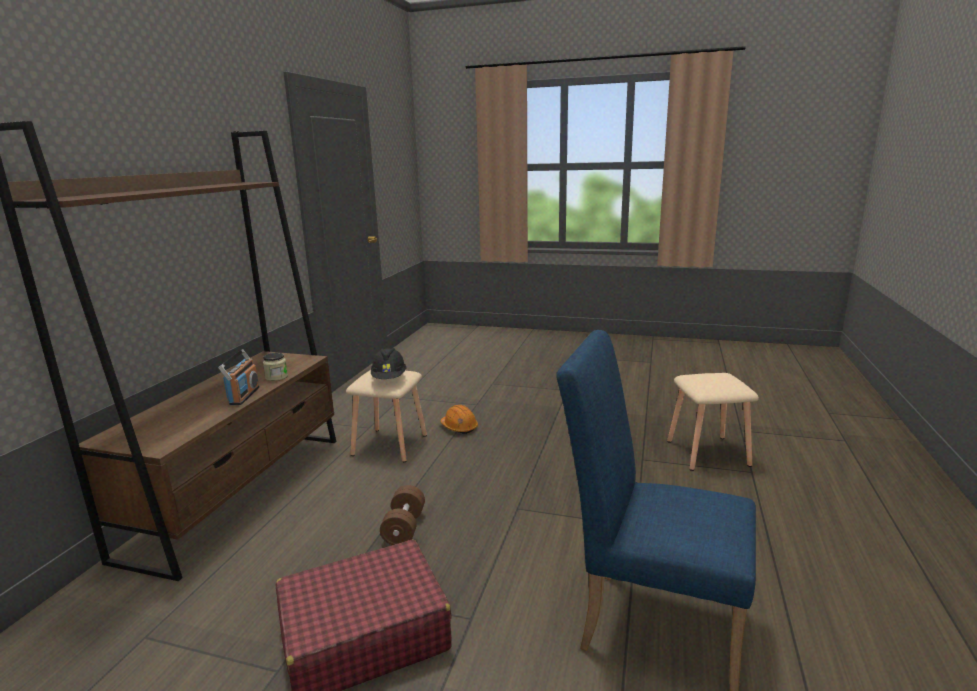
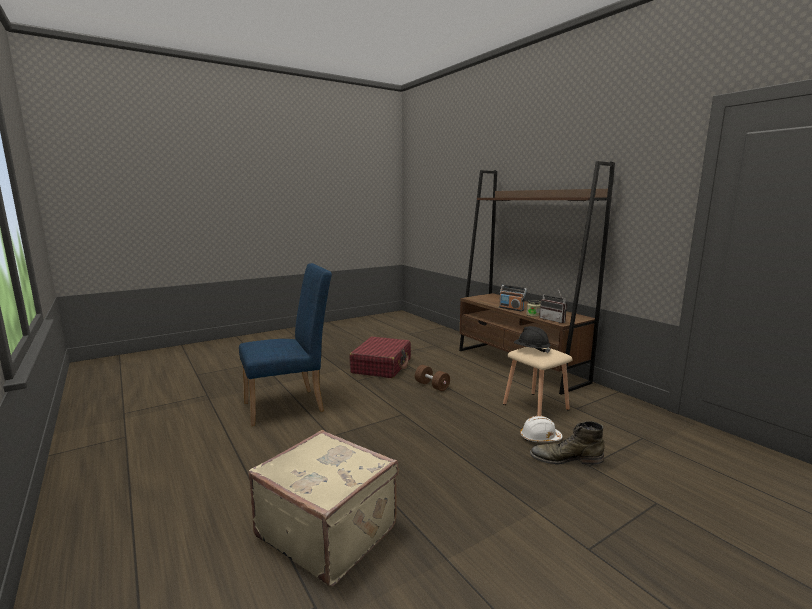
camera: 130 degrees right, 5 degrees down
orange hard hat [440,405,478,434] -> white hard hat [520,416,563,442]
beige stool [667,373,759,471] -> beige suitcase [249,430,399,587]
none -> green boot [530,421,605,465]
none -> radio [540,291,567,323]

